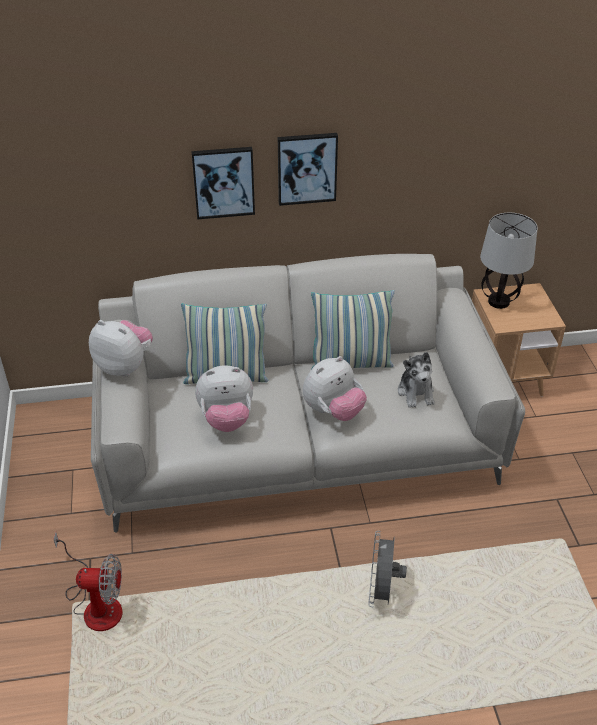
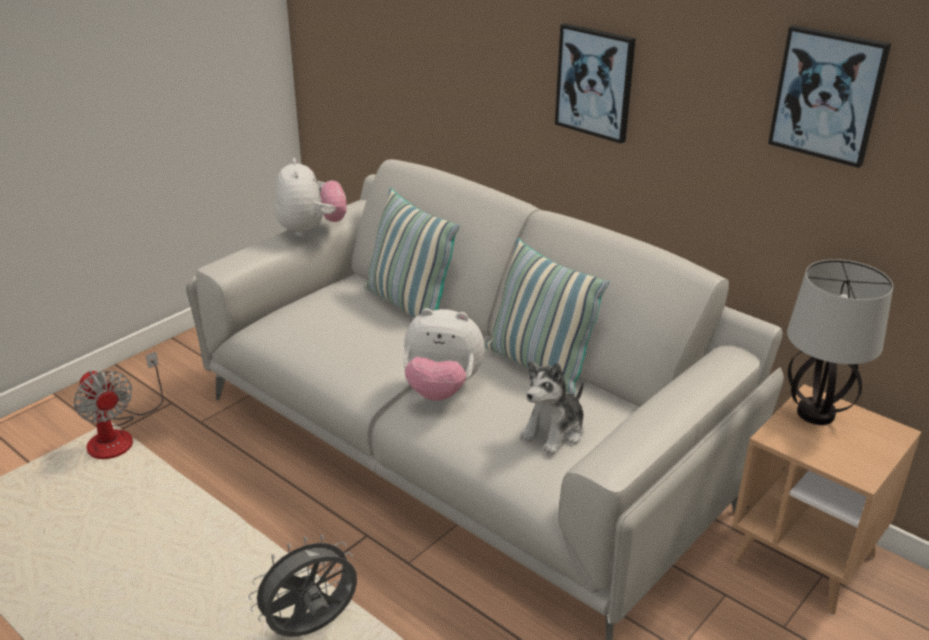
camera: 50 degrees right, 10 degrees down
picture [191,147,255,219] -> picture moved to [768,25,891,168]
plush toy [195,365,253,432] -> none

